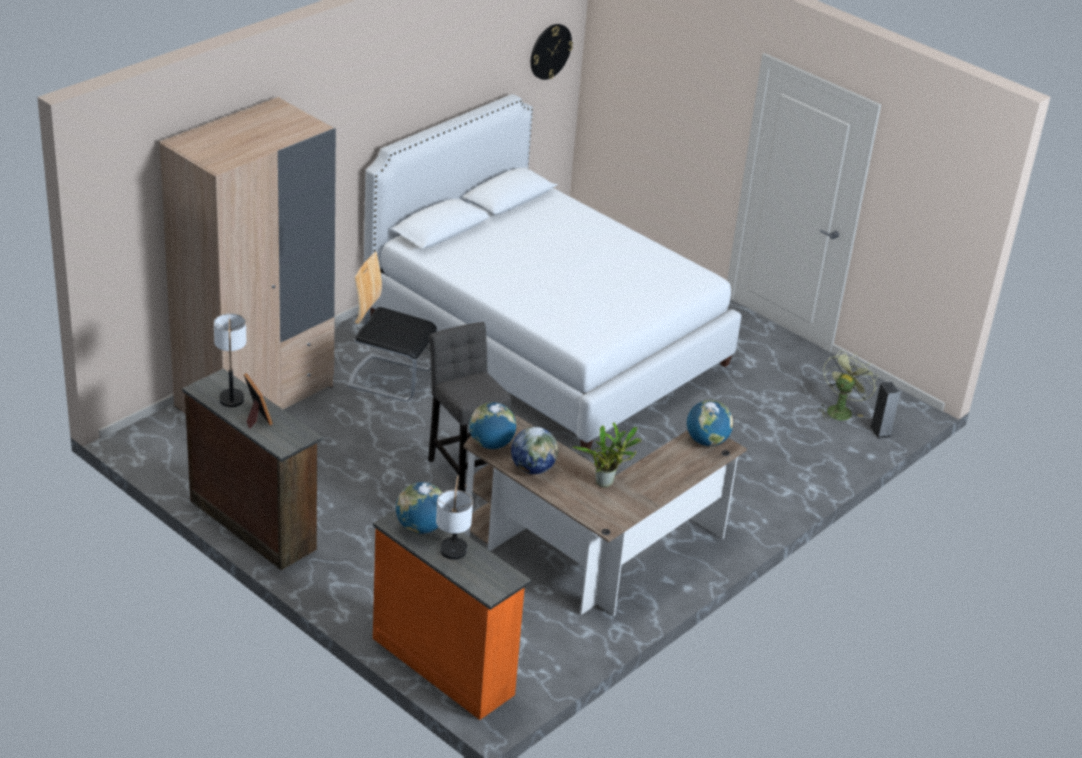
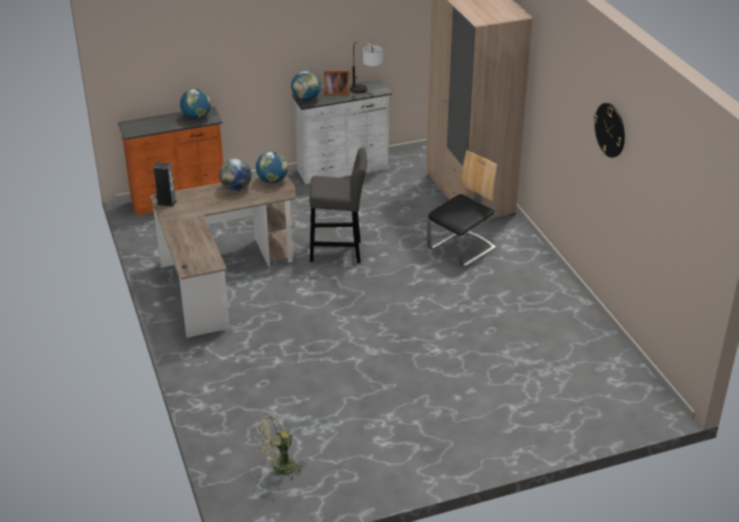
camera: 120 degrees right, 0 degrees up
brown dresser [182,368,323,570] -> white dresser [292,79,392,184]
white bed [364,94,741,453] -> none
table lamp [436,475,473,560] -> none
wall clock [531,24,573,80] -> wall clock moved to [593,103,625,158]
potted plant [572,422,641,487] -> none
globe [687,400,733,446] -> globe moved to [291,71,321,101]
green fan [818,351,878,421] -> green fan turned 90 degrees clockwise [255,415,305,481]
speaker [870,381,900,439] -> speaker moved to [153,162,177,207]

